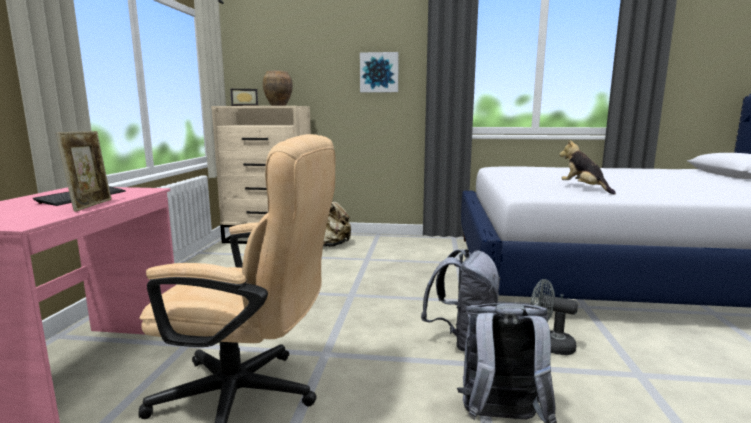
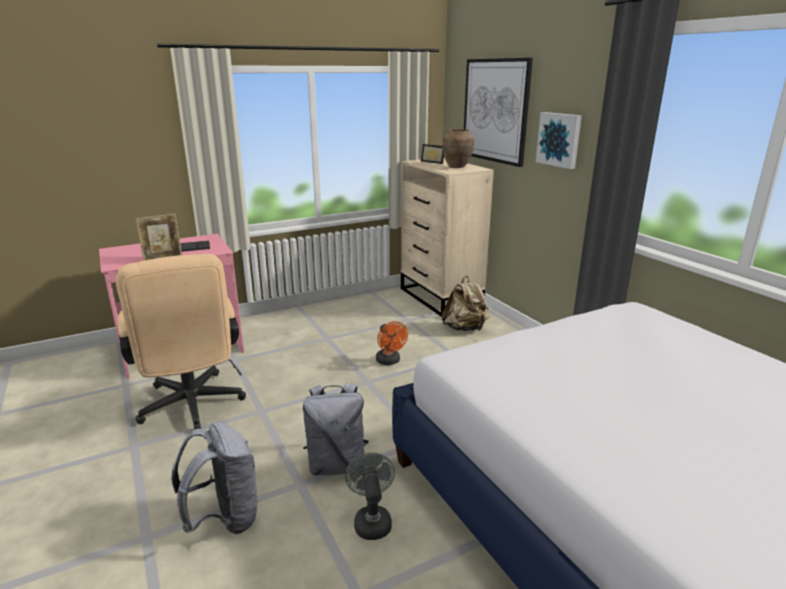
camera: 55 degrees right, 10 degrees up
plush toy [559,140,616,195] -> none
none -> orange fan [376,321,408,365]
none -> picture [464,58,533,167]

